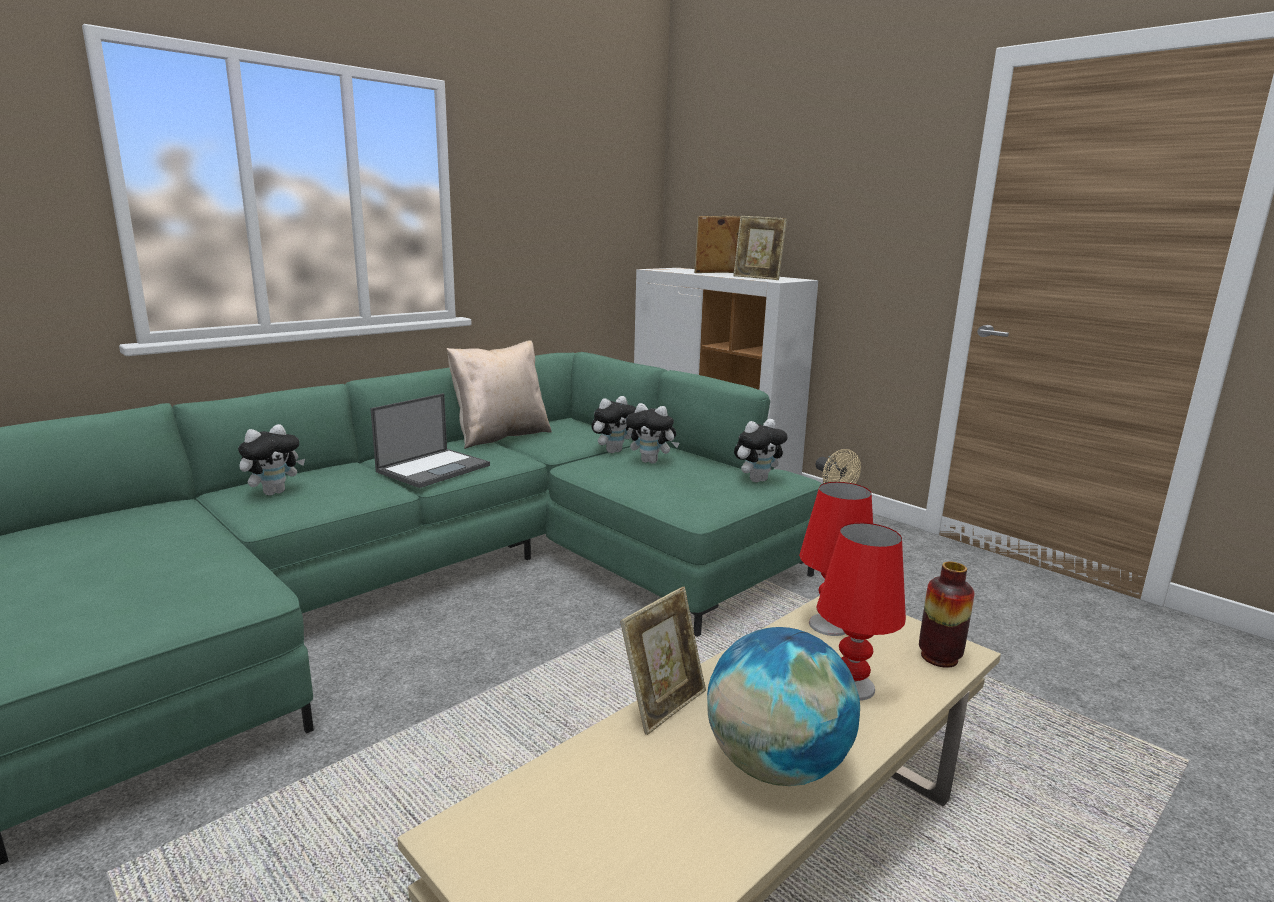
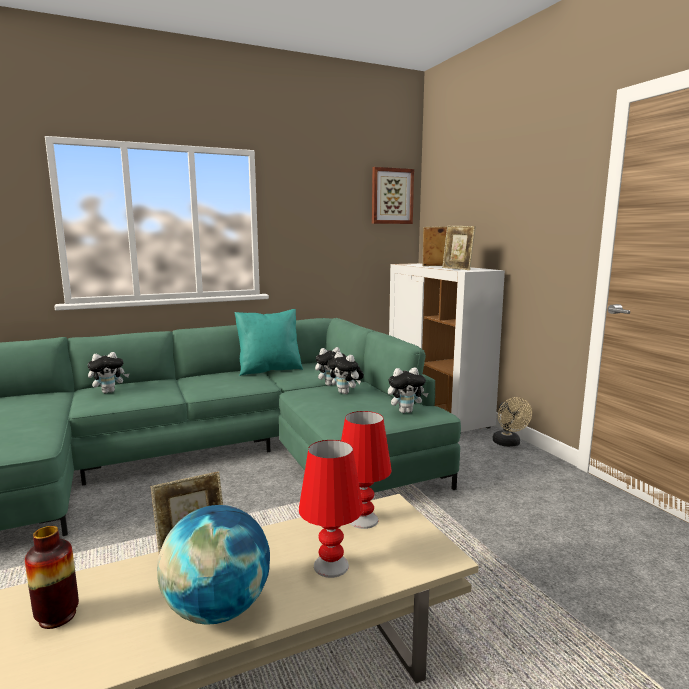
camera: 20 degrees right, 5 degrees down
laptop [371,393,490,488] -> none
beige pillow [446,340,552,449] -> turquoise pillow [235,309,303,376]
vase [919,562,974,668] -> vase moved to [25,526,79,629]
none -> picture [372,167,414,224]

